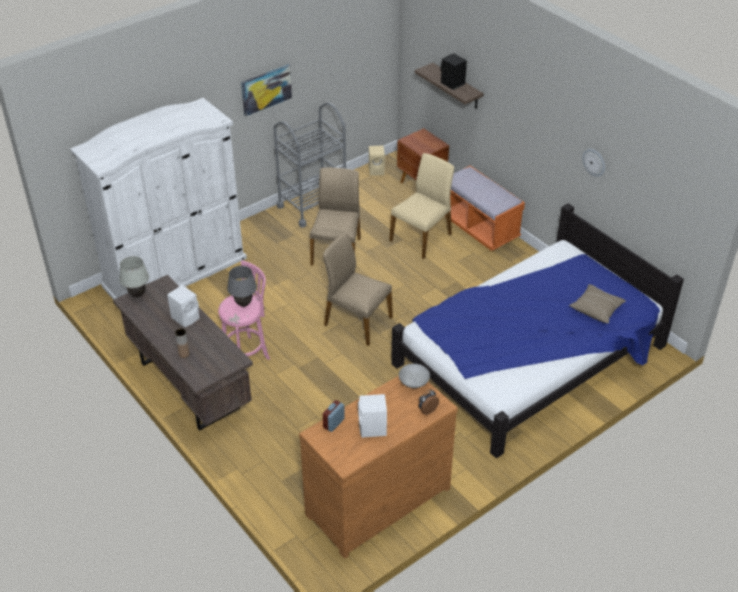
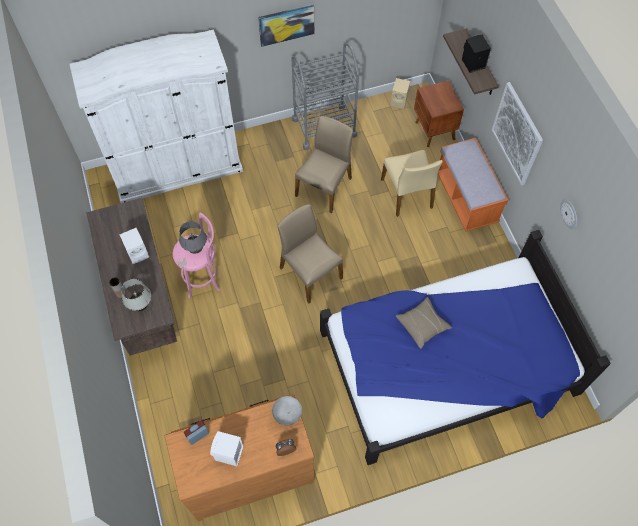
camera: 20 degrees right, 20 degrees up
white table lamp [119,256,149,298] -> white table lamp moved to [121,279,151,311]
beige chair [389,153,454,259] -> beige chair turned 105 degrees clockwise [381,150,443,217]
beige pillow [569,284,626,324] -> beige pillow moved to [396,297,452,349]
none -> picture [492,82,543,185]

